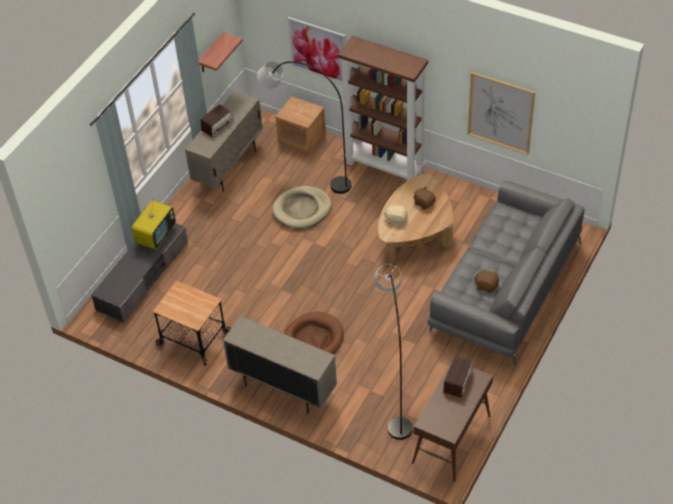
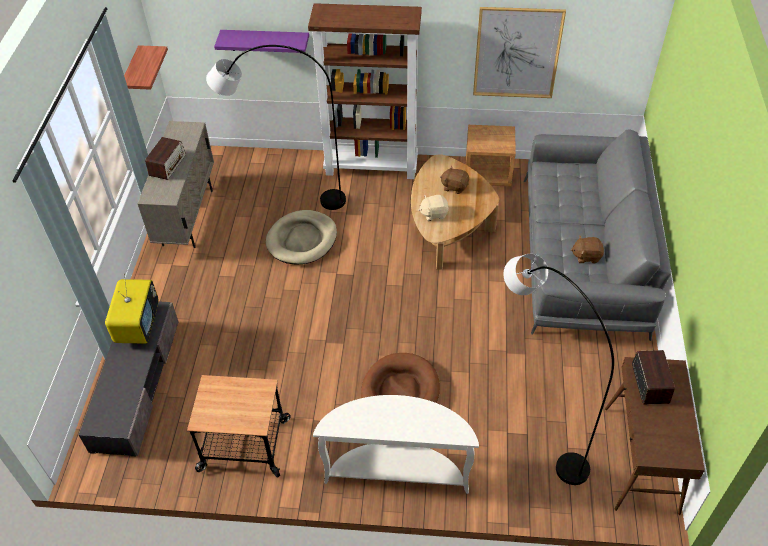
camera: 25 degrees left, 0 degrees up
beige cabinet [223,316,337,414] -> white console table [313,395,479,494]
brown nightstand [275,96,326,153] -> brown nightstand moved to [466,125,516,186]
picture [288,17,346,83] -> purple shelf [214,30,309,53]

